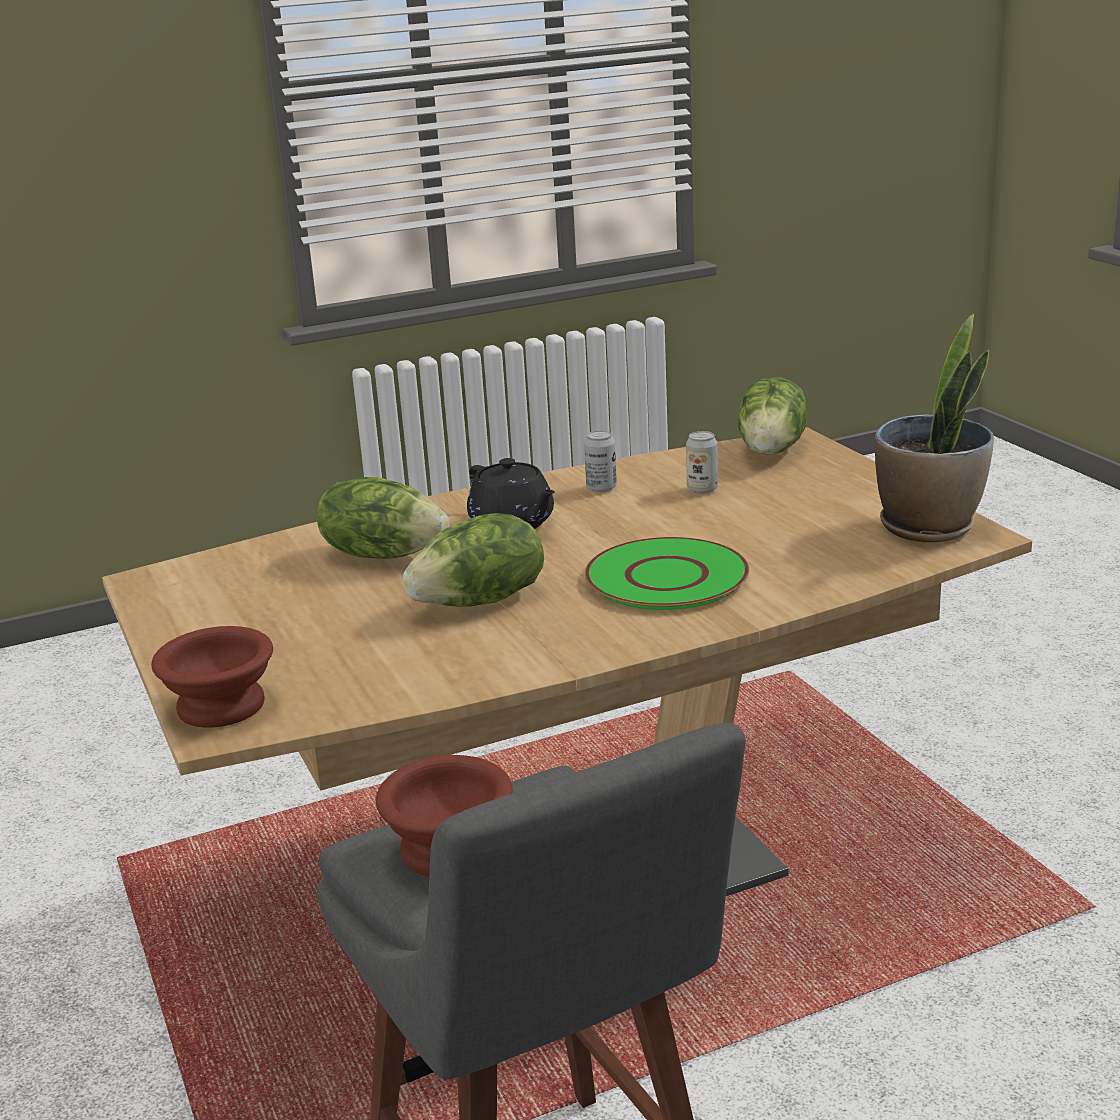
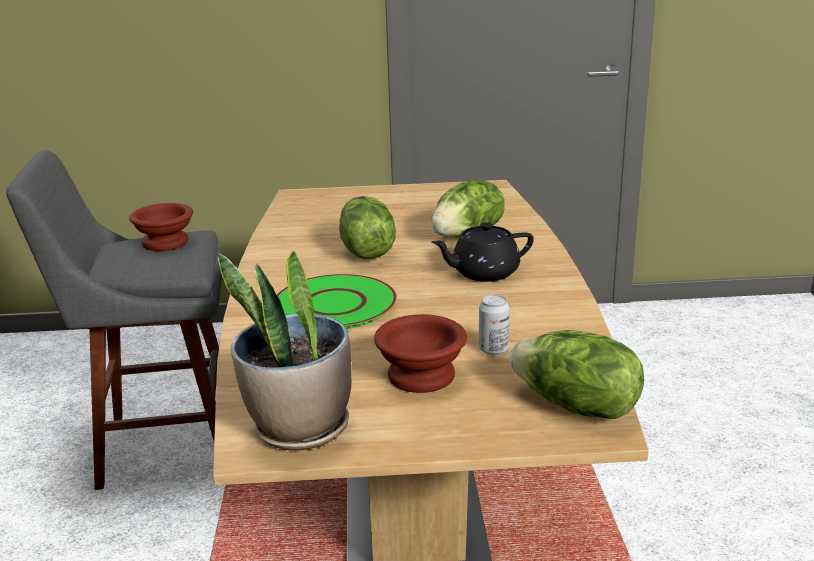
camera: 110 degrees right, 0 degrees up
brown bowl [151,626,273,728] -> brown bowl moved to [374,314,467,393]
can [584,430,617,492] -> none

